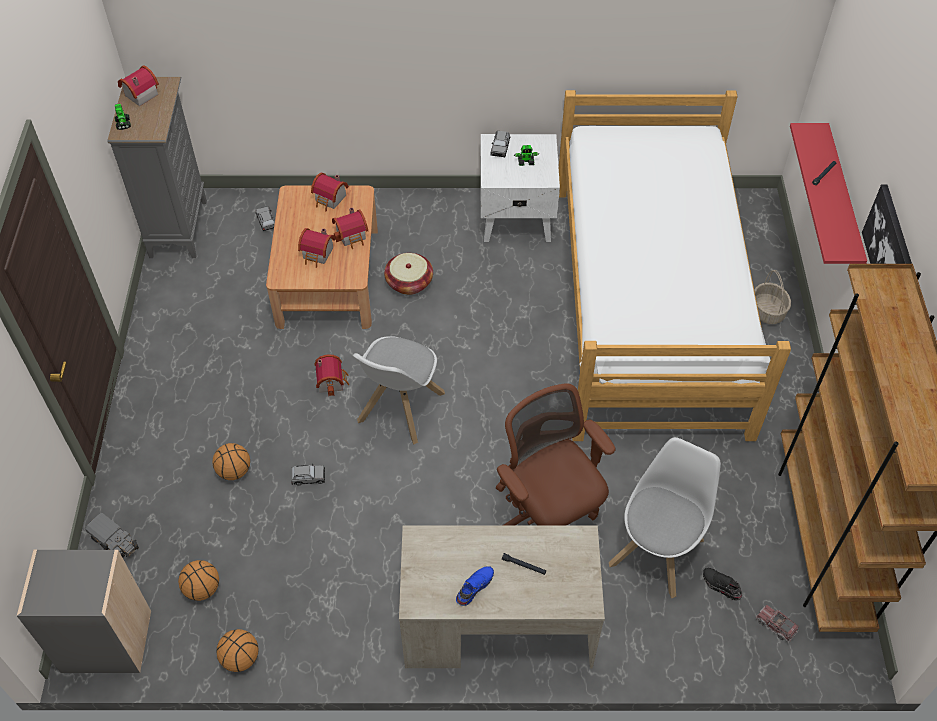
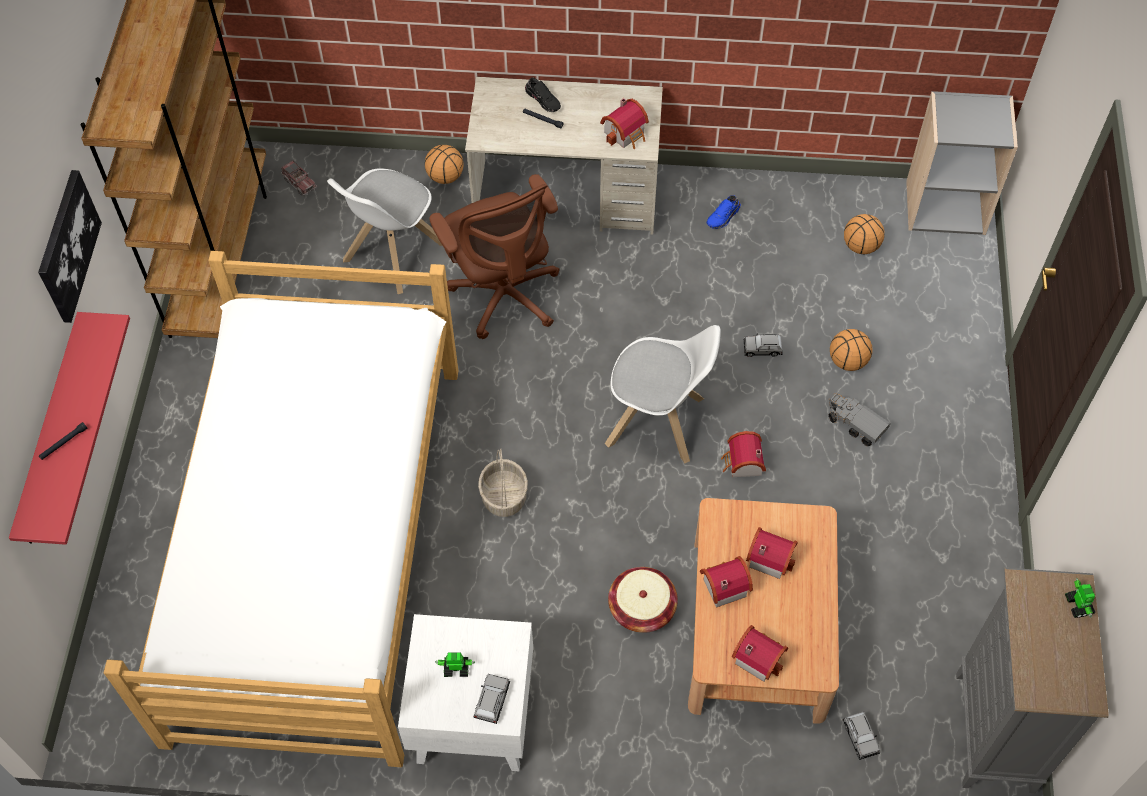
camera: 175 degrees left, 5 degrees up
toy truck [85,513,139,558] -> toy truck moved to [828,393,891,446]
toy house [118,65,159,106] -> toy house moved to [600,98,649,149]
basketball [216,629,258,672] -> basketball moved to [425,145,464,184]
chair [353,336,445,445] -> chair turned 75 degrees clockwise [605,325,721,463]
blue shoe [456,566,494,606] -> blue shoe moved to [707,195,741,229]
black shoe [703,568,742,600] -> black shoe moved to [525,78,561,112]
basket [754,270,791,324] -> basket moved to [478,448,528,517]

